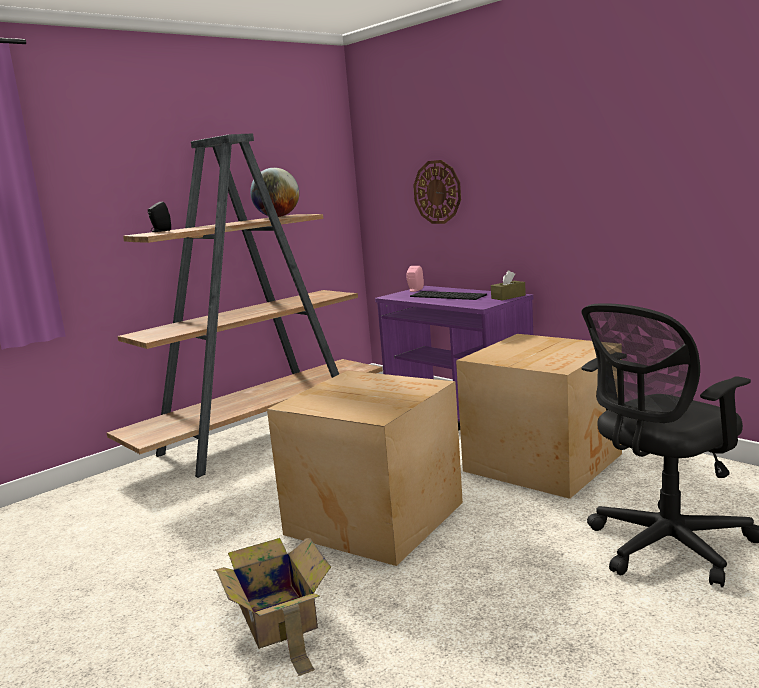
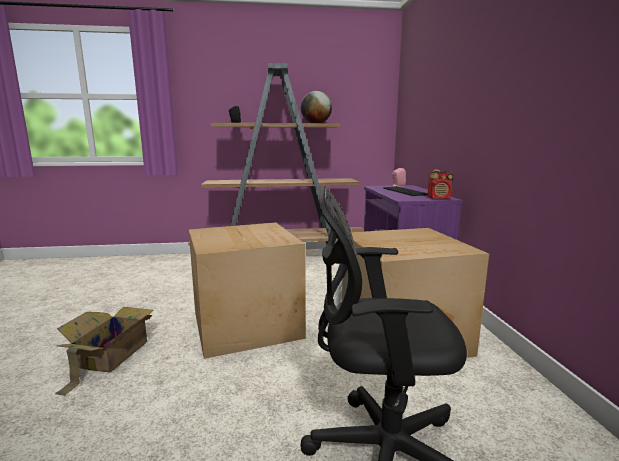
camera: 35 degrees right, 0 degrees up
wall clock [413,160,461,224] -> none
brown tissue box [491,270,526,300] -> radio [427,170,453,199]

